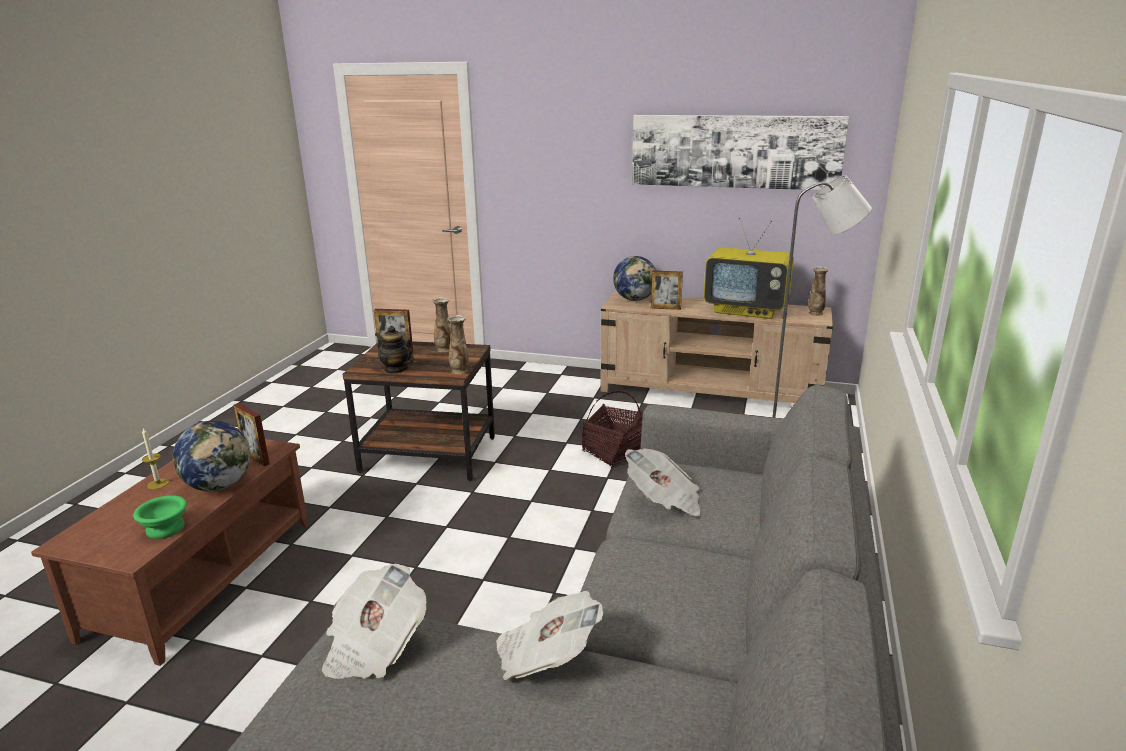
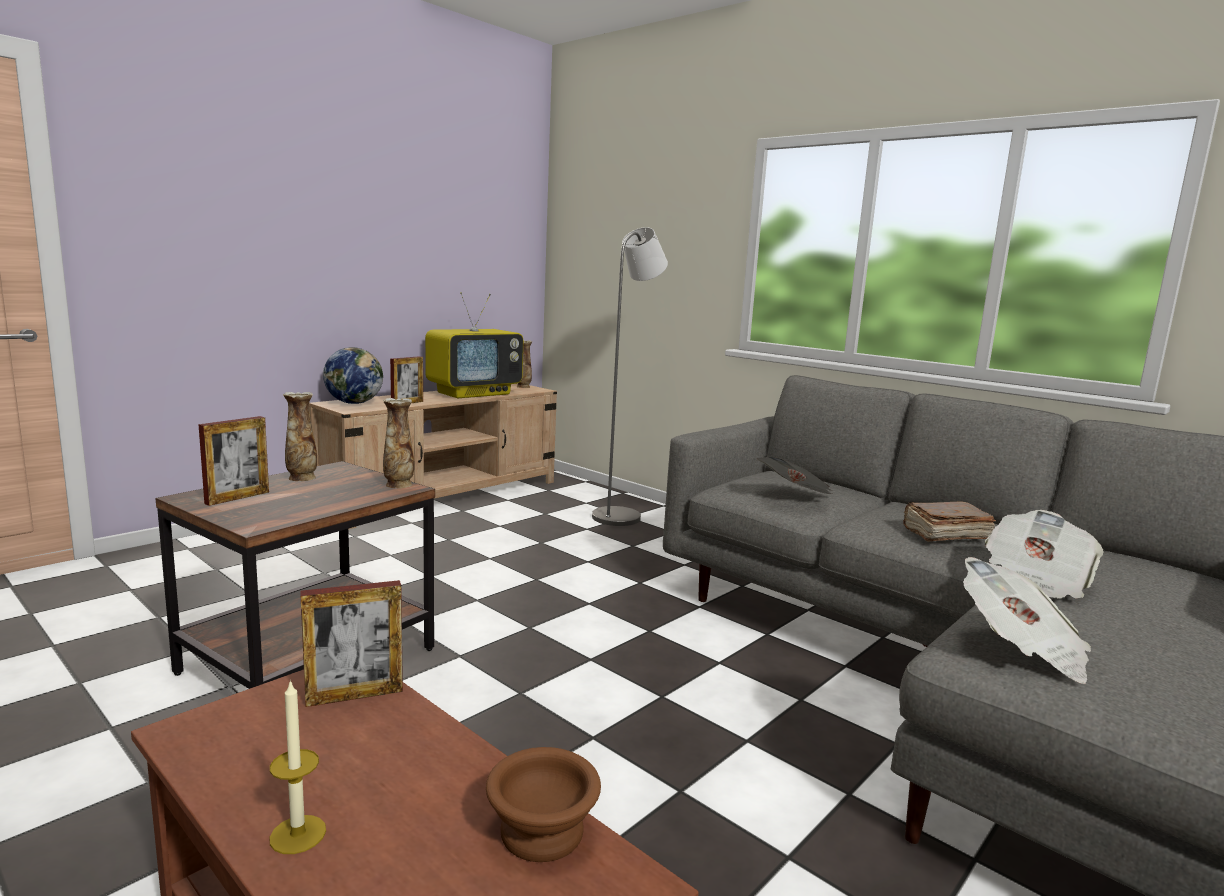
camera: 65 degrees left, 10 degrees down
green bowl [133,495,187,539] -> brown bowl [486,747,601,862]
globe [173,421,251,492] -> none
teapot [375,326,414,374] -> none
basket [582,391,643,468] -> none
picture [632,115,849,190] -> none
none -> brown book [903,501,996,542]

